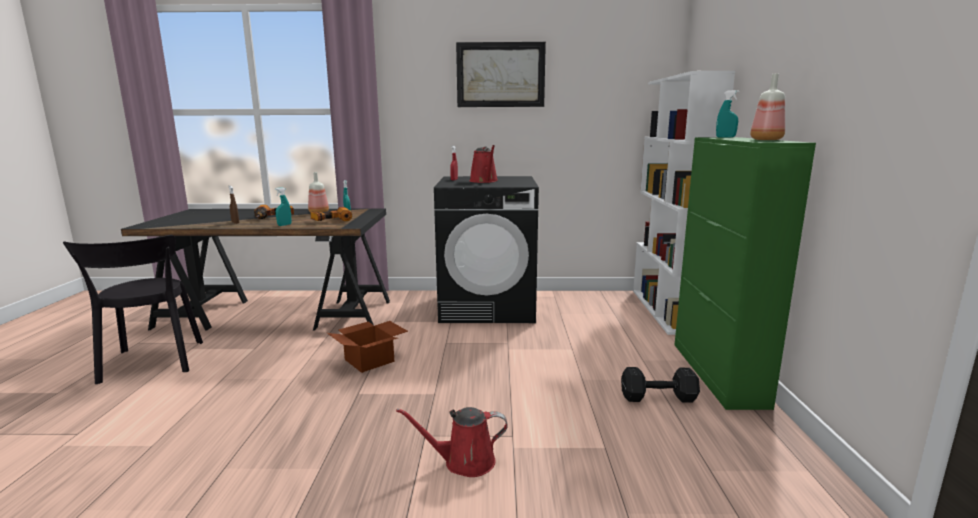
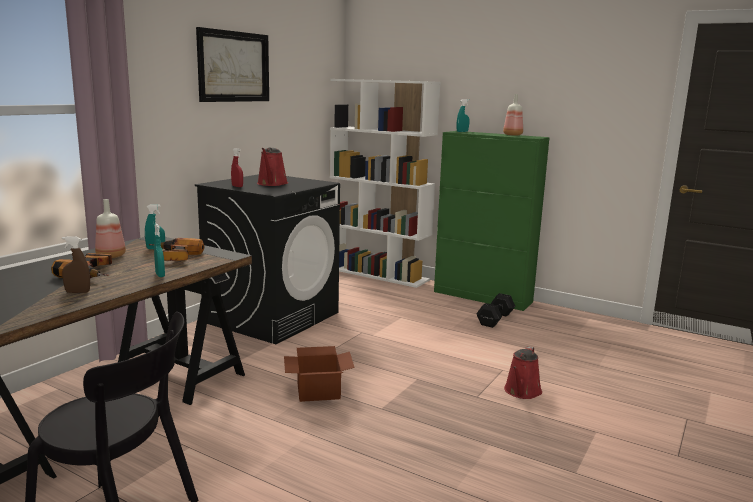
camera: 60 degrees left, 0 degrees up
red watering can [469,145,498,183] -> red watering can turned 75 degrees clockwise [257,148,288,186]

